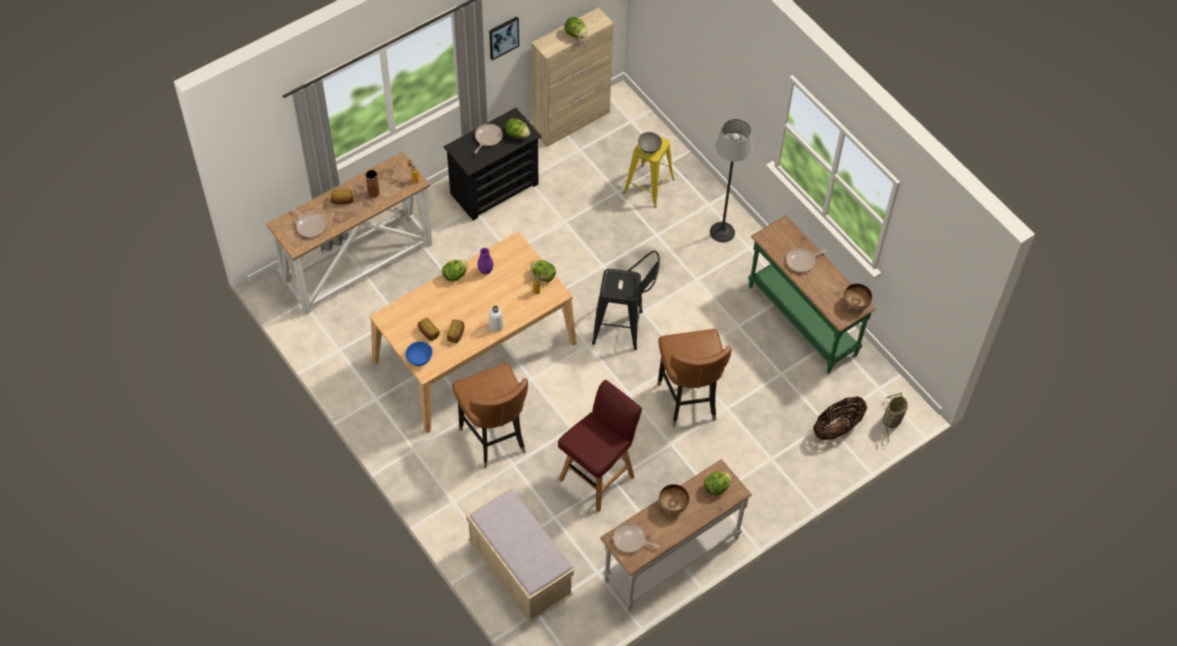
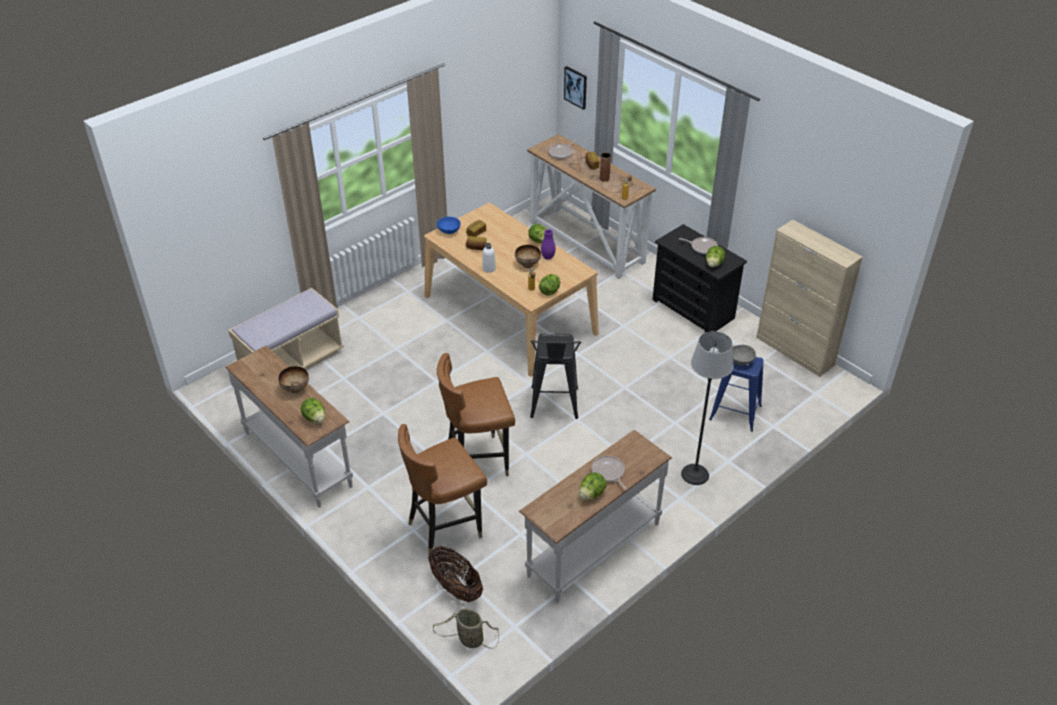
camera: 85 degrees right, 15 degrees down
brown chair [452,363,528,468] -> brown chair moved to [398,424,487,554]
picture [489,17,519,60] -> picture moved to [564,66,587,110]
red stool [558,380,642,512] -> none
lettuce [564,17,587,39] -> lettuce moved to [579,472,607,500]
frying pan [613,523,660,553] -> none
yellow stool [623,137,675,208] -> blue stool [709,357,764,432]
green console table [748,215,875,374] -> white console table [519,430,672,603]
bowl [844,284,872,310] -> bowl moved to [515,245,541,268]

